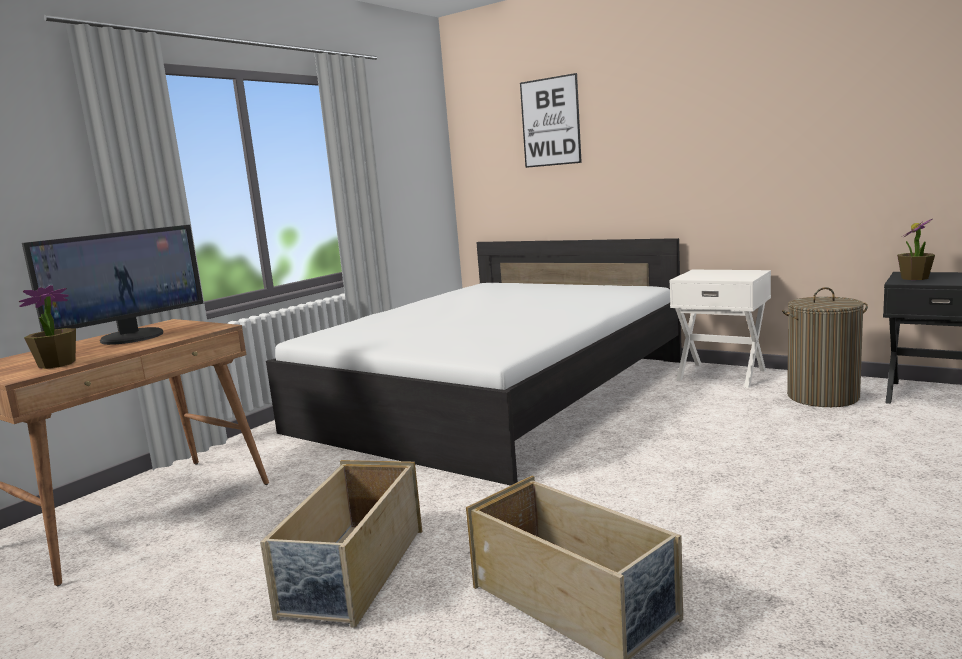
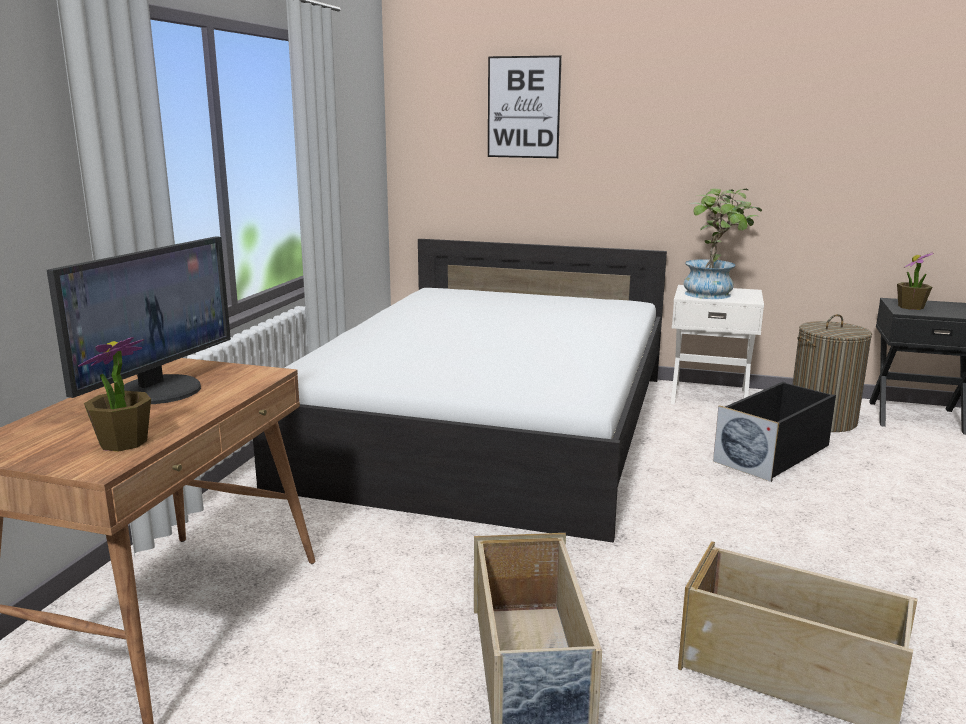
camera: 20 degrees left, 5 degrees up
none -> potted plant [684,188,762,299]
none -> black storage box [713,382,836,482]

